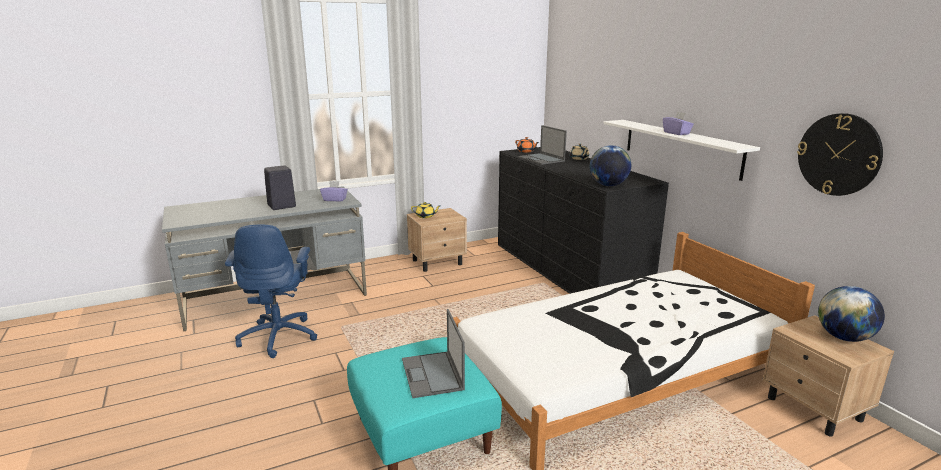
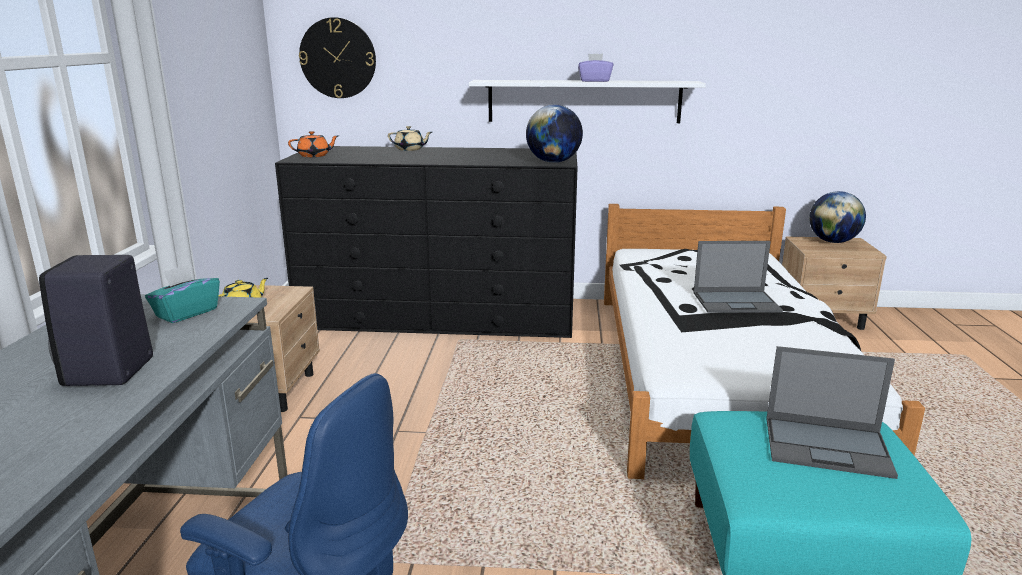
camera: 60 degrees left, 0 degrees up
purple tissue box [320,181,348,201] -> turquoise tissue box [145,264,220,323]
laptop [518,125,567,165] -> laptop moved to [693,241,783,313]
wall clock [797,113,883,196] -> wall clock moved to [299,17,376,98]

